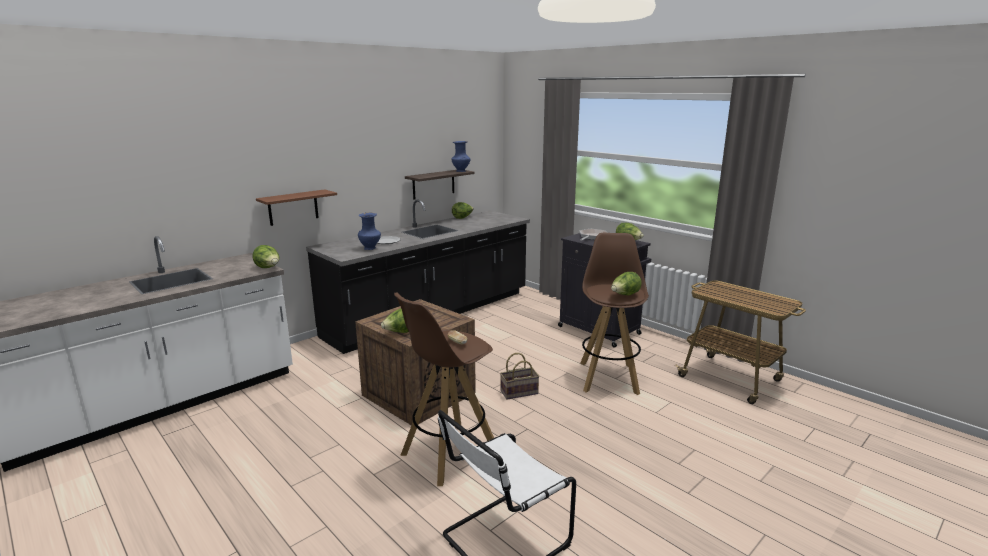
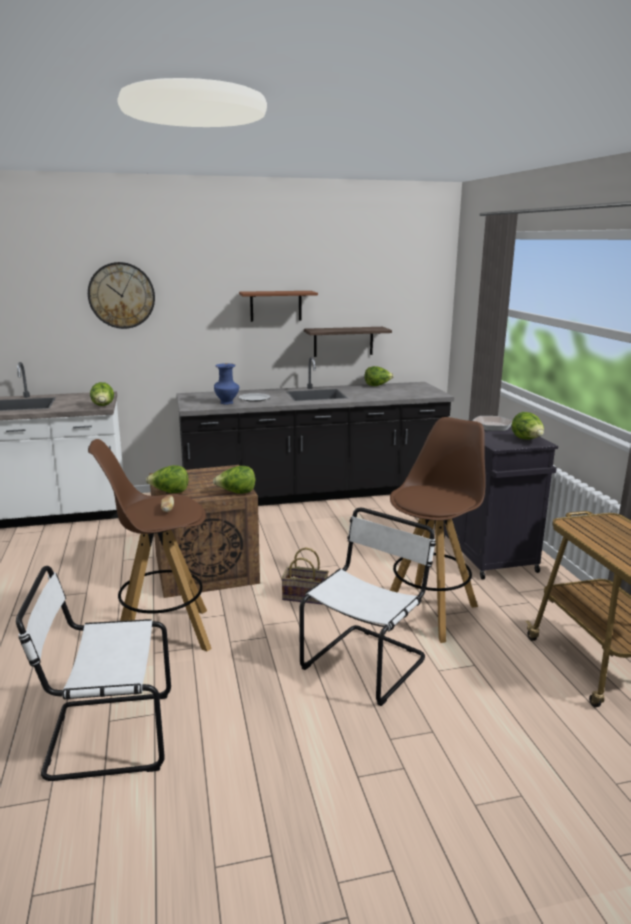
camera: 30 degrees right, 0 degrees up
brown shelf [256,189,337,226] -> brown shelf moved to [239,291,318,322]
blue vase [451,141,470,172] -> none
lettuce [611,272,642,295] -> lettuce moved to [213,466,256,494]
none -> wall clock [88,262,155,329]
none -> white chair [299,508,436,706]

